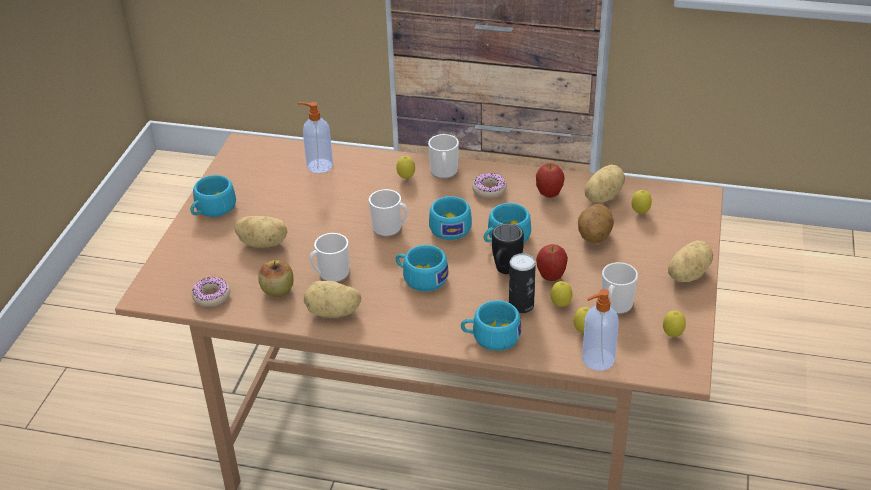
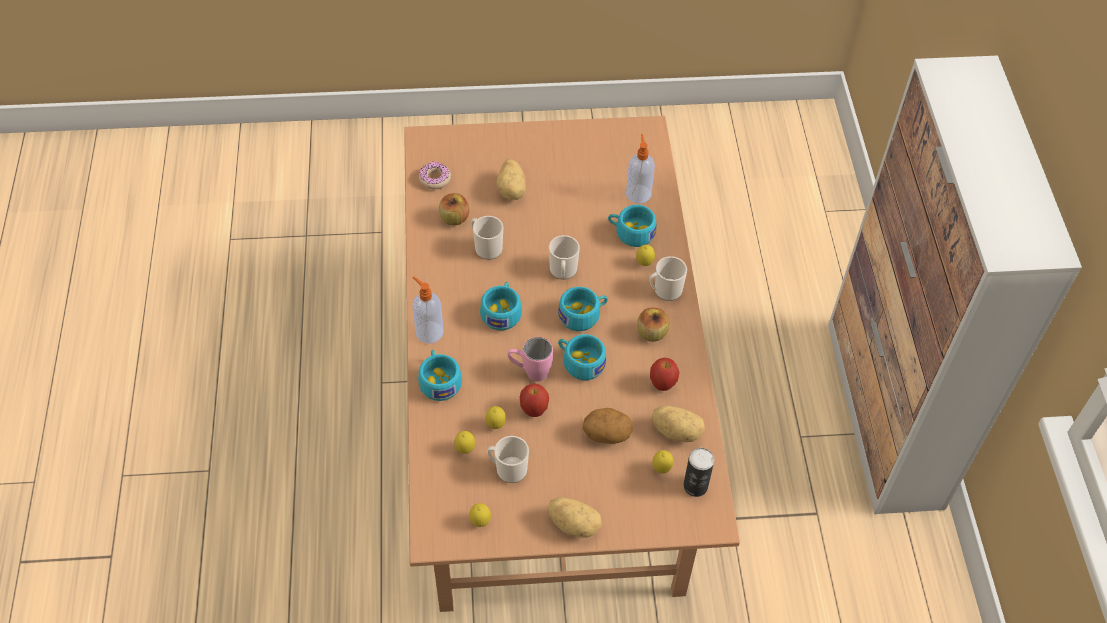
camera: 70 degrees right, 15 degrees up
turquoise cup [190,175,236,217] -> turquoise cup moved to [608,205,656,247]
potato [304,281,361,318] -> none
donut [472,173,507,198] -> apple [637,308,669,342]
black mug [492,223,524,274] -> pink mug [507,337,553,382]
can [509,253,536,313] -> can moved to [683,448,714,497]
soap dispenser [582,289,619,371] -> soap dispenser moved to [412,276,444,344]

